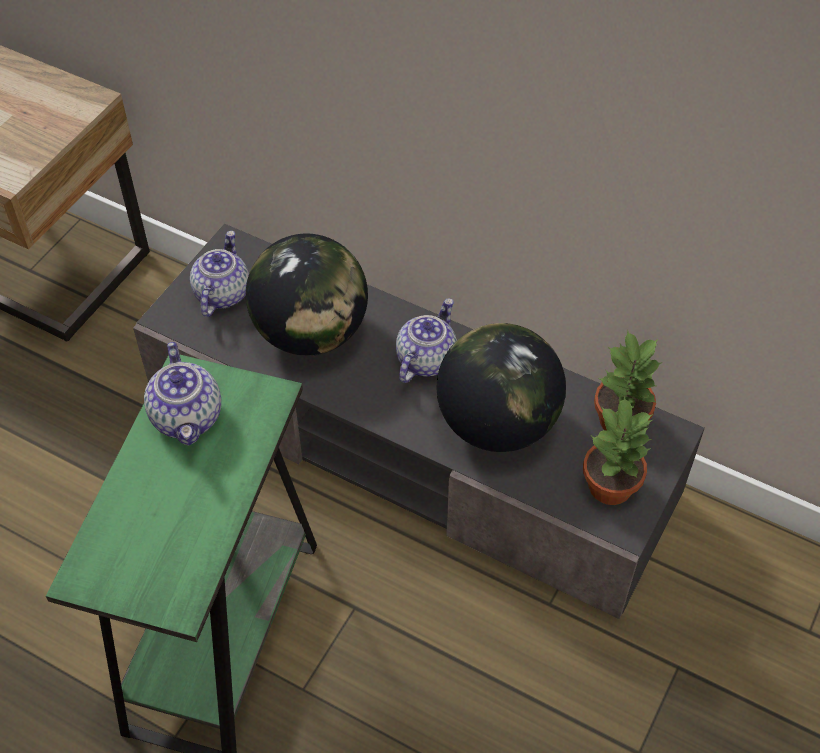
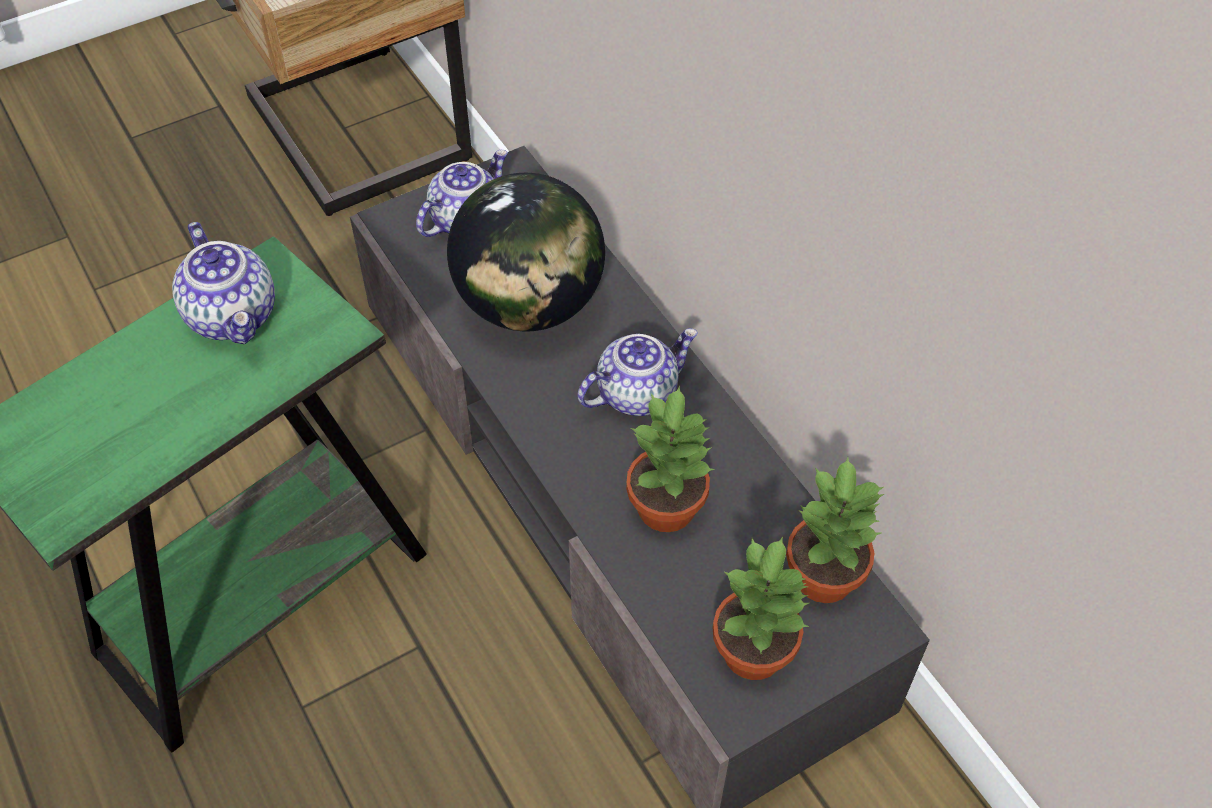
camera: 30 degrees right, 0 degrees up
teapot [144,342,221,446] -> teapot turned 45 degrees counterclockwise [172,222,275,344]
globe [437,323,566,452] -> potted plant [626,386,715,532]

